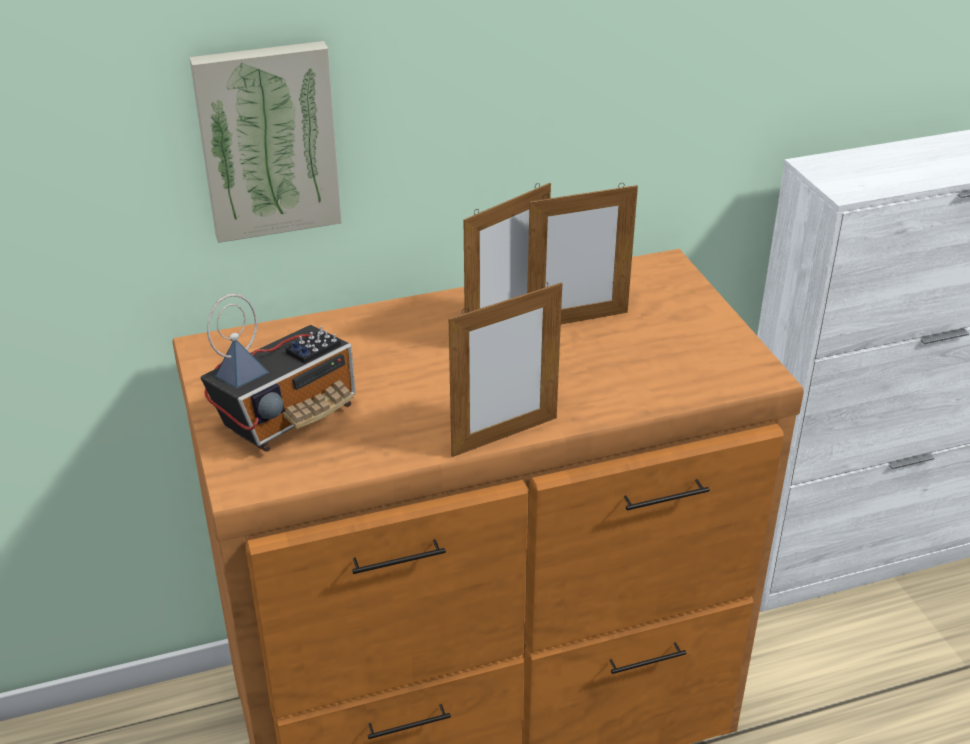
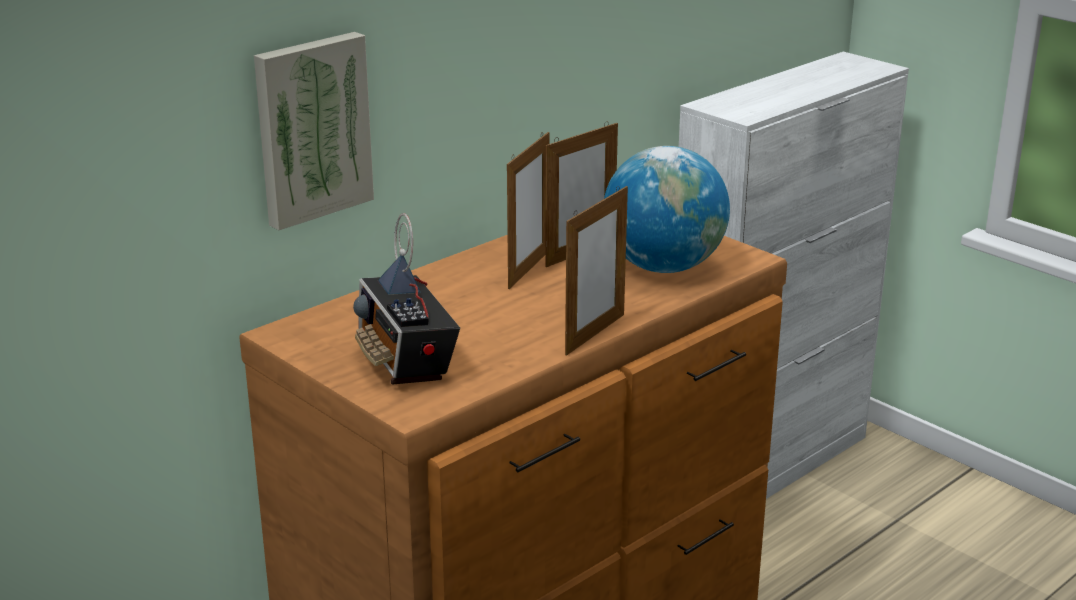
camera: 25 degrees left, 10 degrees down
radio [201,294,356,452] -> radio turned 135 degrees clockwise [353,213,460,385]
none -> globe [604,146,730,273]

